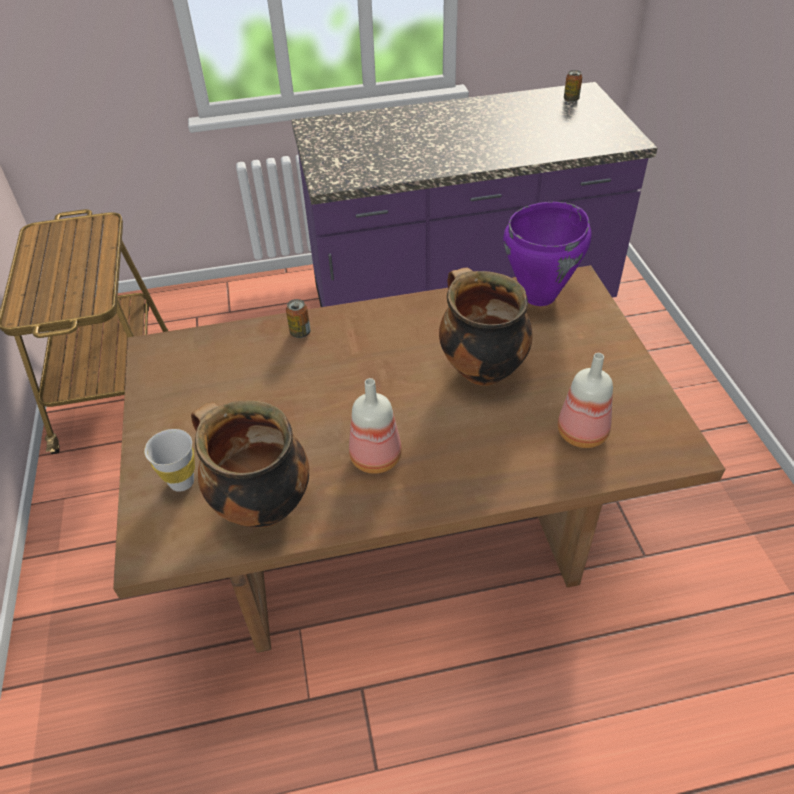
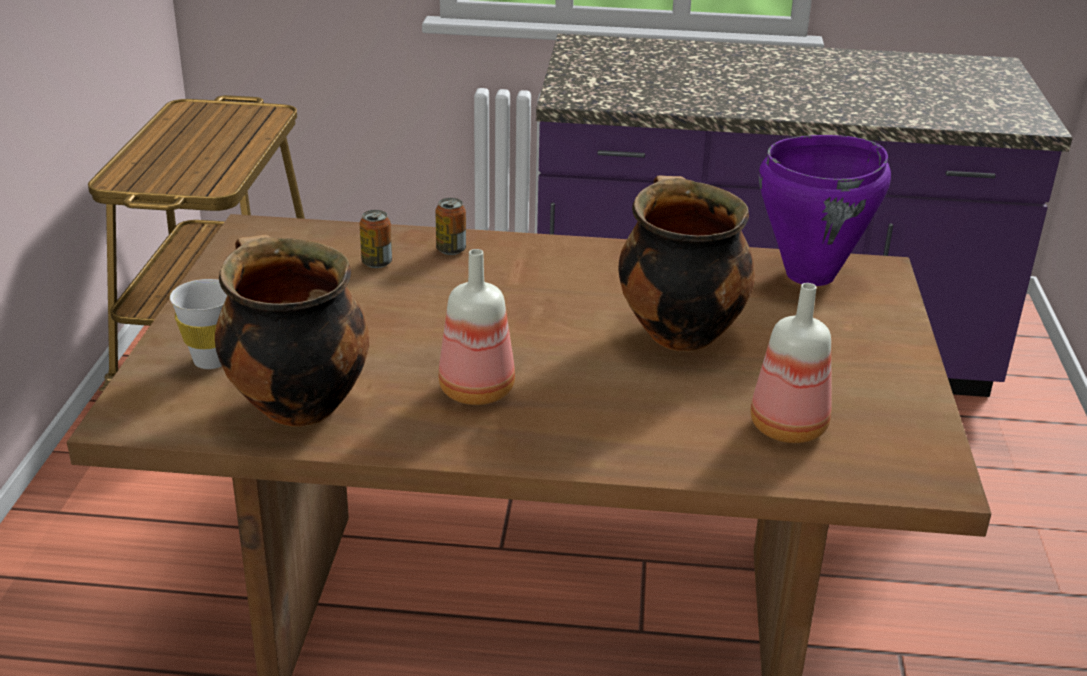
camera: 15 degrees right, 15 degrees down
can [564,70,582,102] -> can moved to [360,210,392,268]

